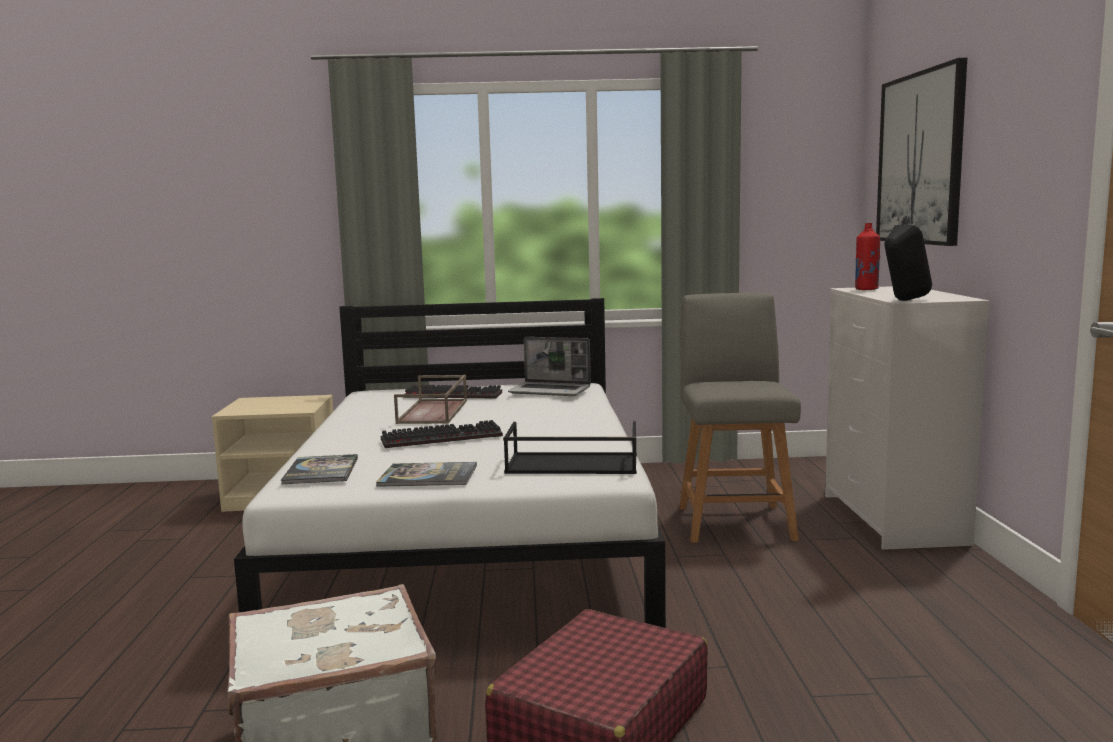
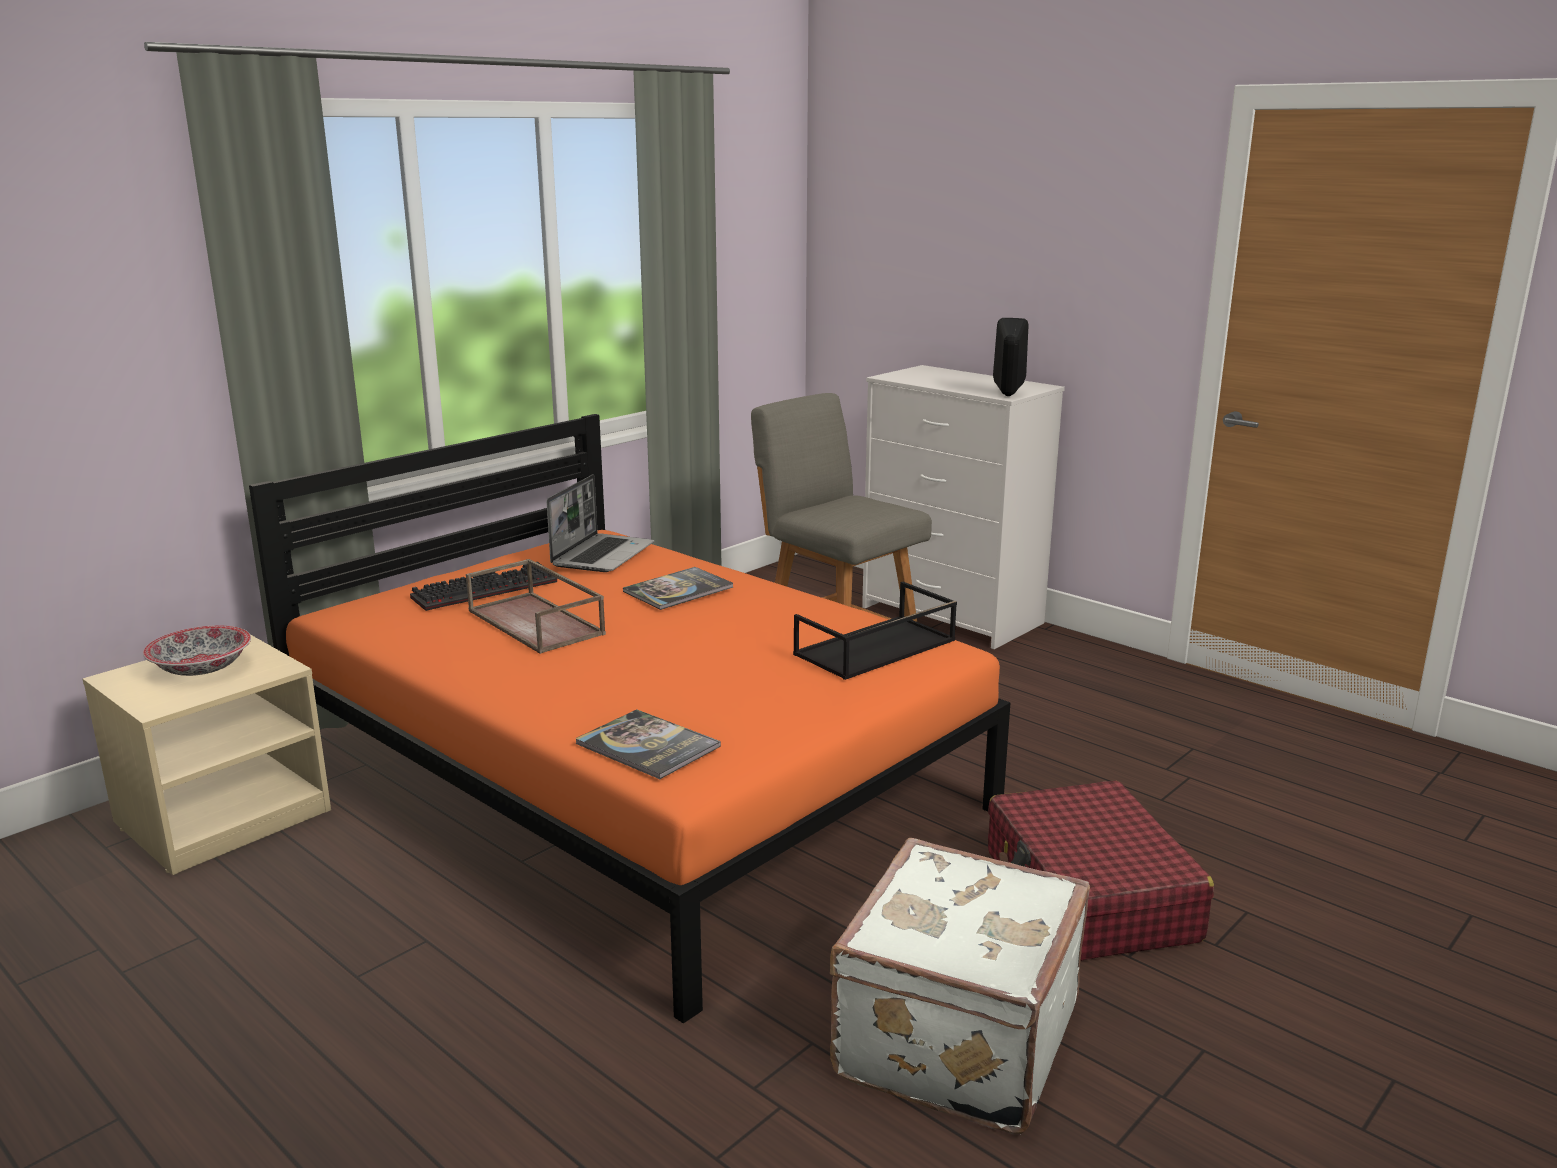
camera: 45 degrees left, 10 degrees up
white bed [234,298,666,628] -> orange bed [249,414,1011,1024]
book [376,462,477,487] -> book moved to [623,567,733,610]
keyboard [381,420,503,448] -> none
laptop [508,337,591,396] -> laptop turned 45 degrees counterclockwise [547,474,654,572]
red bottle [855,223,880,290] -> none
picture [876,58,967,246] -> none
none -> bowl [143,625,251,676]

